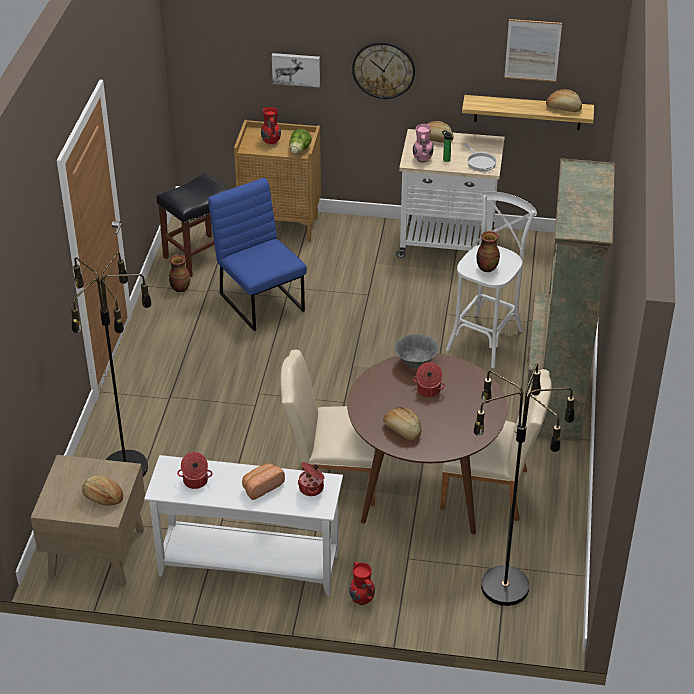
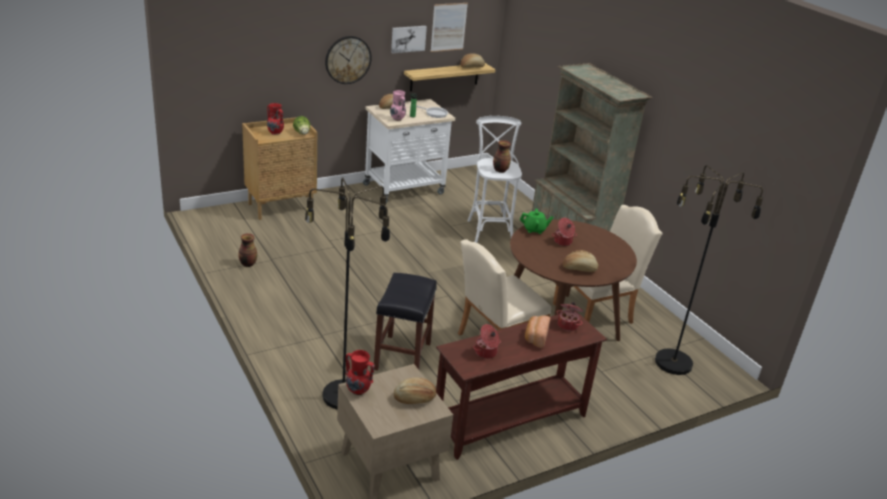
camera: 40 degrees left, 10 degrees down
white console table [144,455,343,596] -> brown console table [436,311,607,460]
black stool [157,173,230,277] -> black stool moved to [374,273,437,371]
blue chair [208,178,307,331] -> none
picture [272,53,320,87] -> picture moved to [391,26,427,53]
red vase [349,562,375,605] -> red vase moved to [345,350,375,395]
grey bowl [395,334,439,368] -> green teapot [520,209,554,234]

